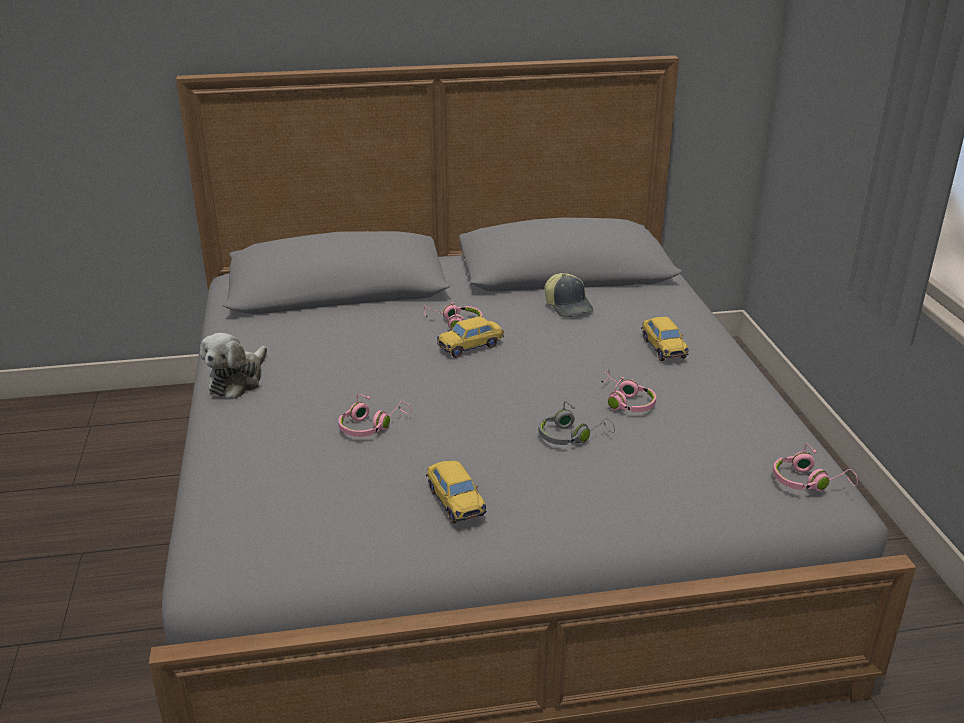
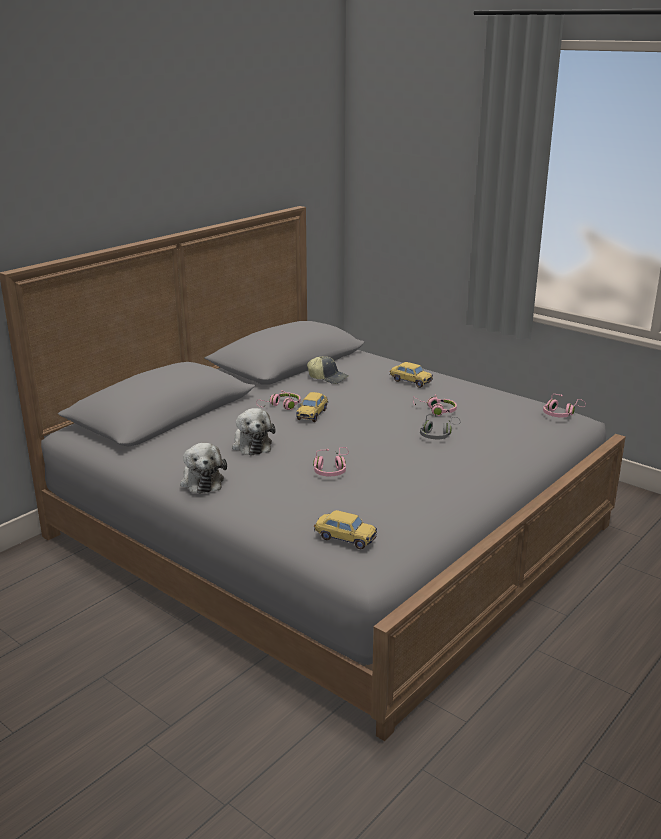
camera: 40 degrees left, 5 degrees down
toy car [426,461,486,524] -> toy car moved to [314,510,377,549]
none -> plush toy [232,408,275,456]

